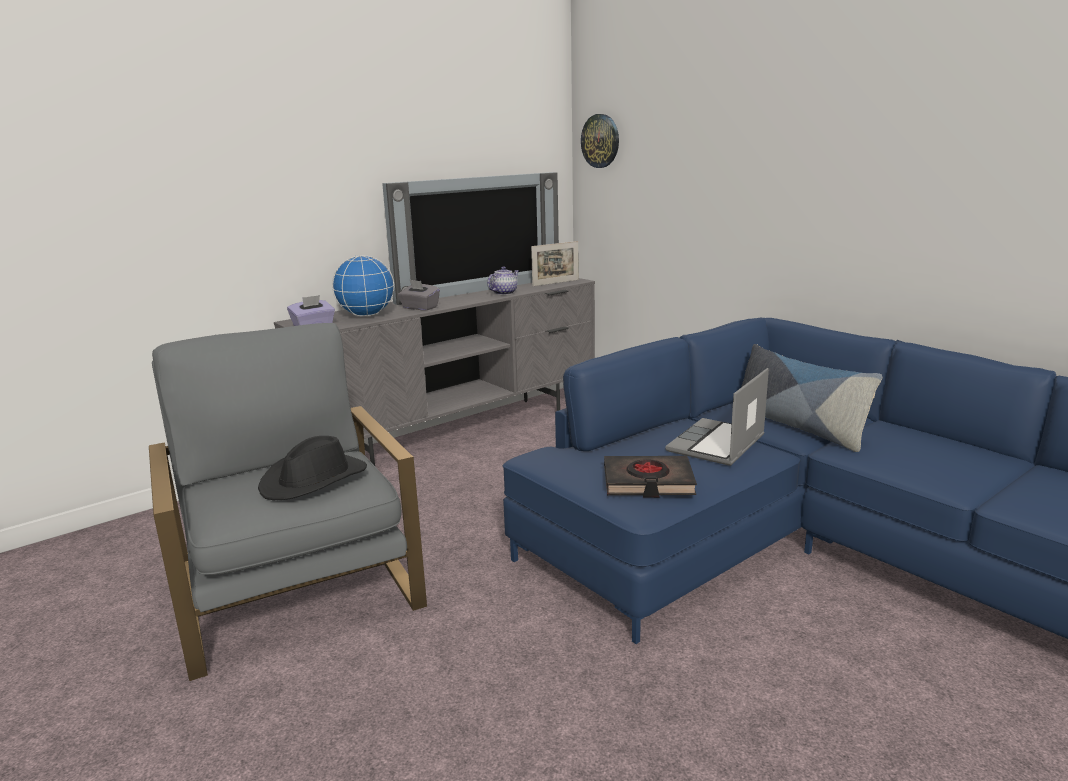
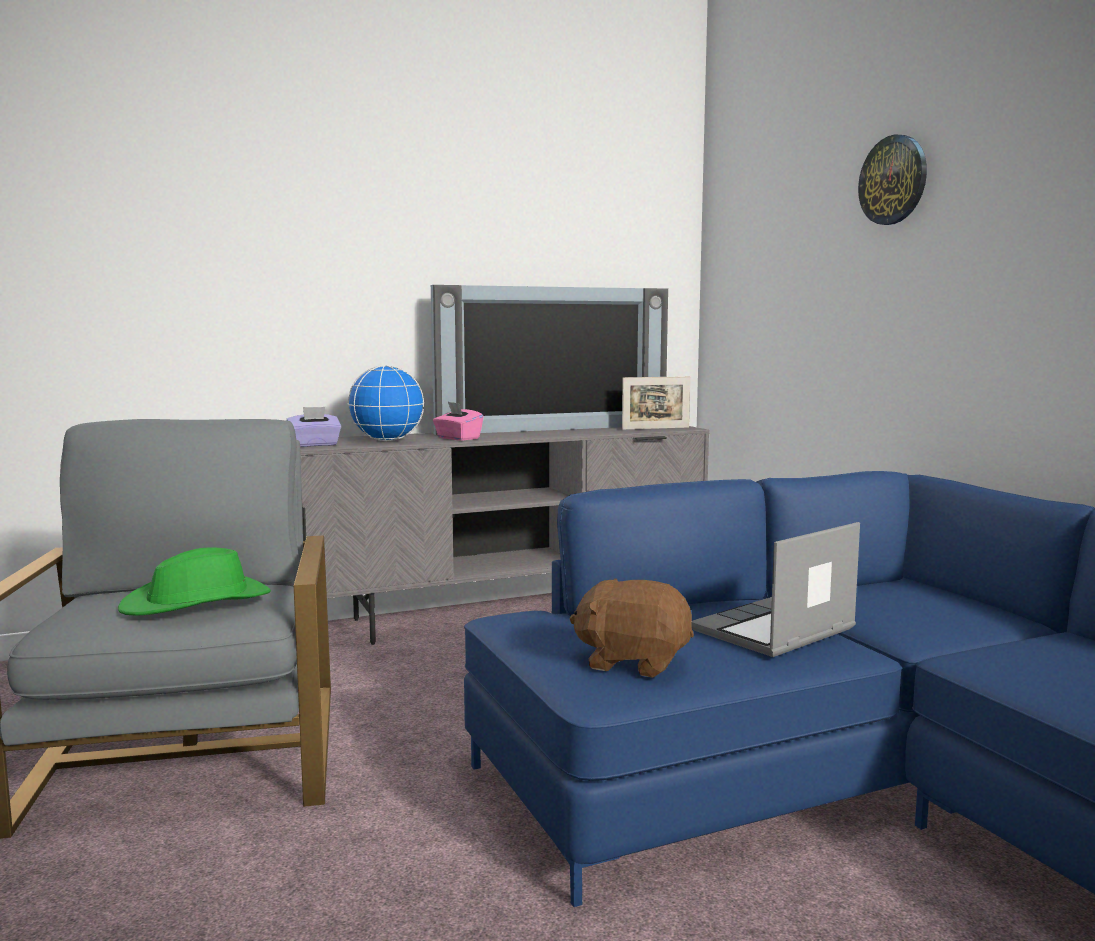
camera: 15 degrees right, 10 degrees down
black hat [258,436,367,500] -> green hat [118,547,271,616]
grey tissue box [398,279,440,311] -> pink tissue box [433,402,484,441]
teapot [487,266,519,295] -> none
wall clock [581,114,619,168] -> wall clock moved to [858,135,927,225]
black book [604,456,697,498] -> brown plush toy [570,578,694,678]
pillow [741,344,882,452] -> none

